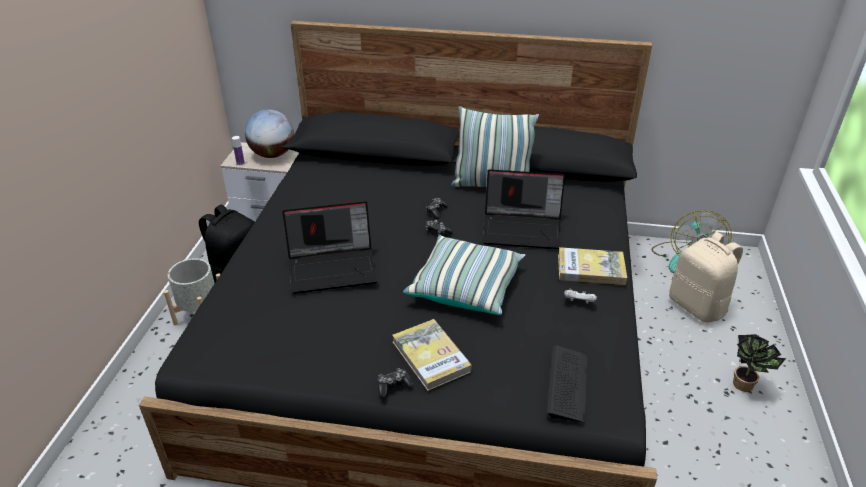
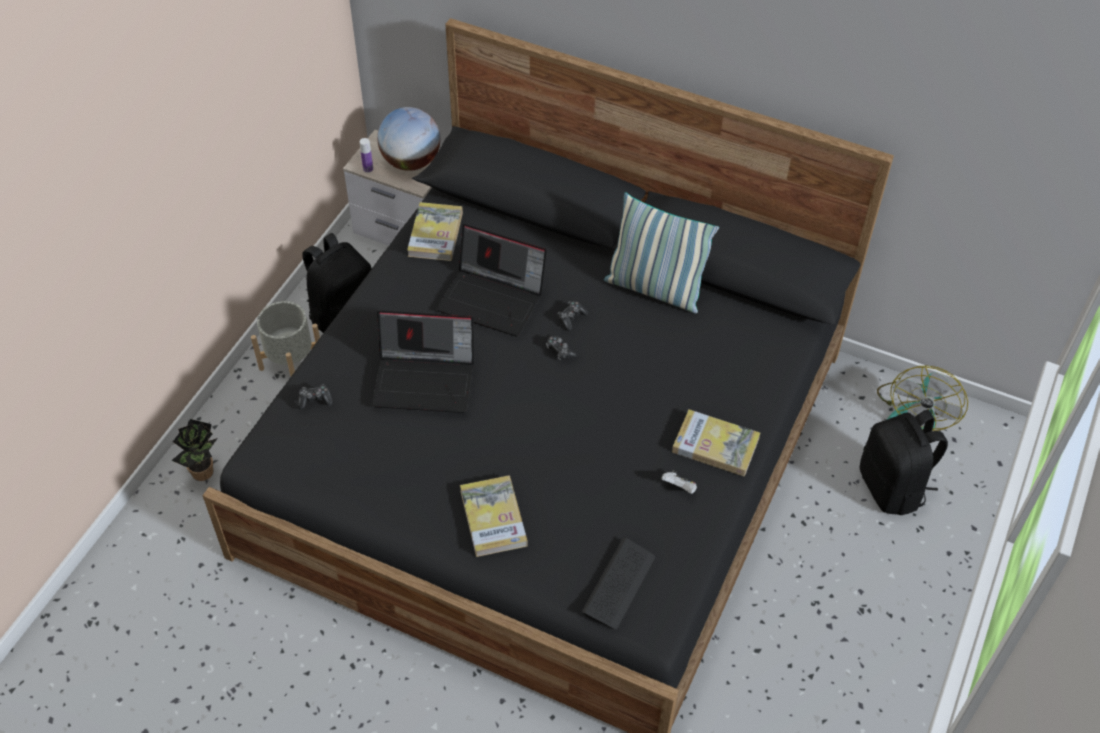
camera: 15 degrees right, 15 degrees up
game controller [377,368,414,398] -> game controller moved to [298,385,333,410]
pillow [403,235,525,315] -> none
laptop [483,170,565,249] -> laptop moved to [437,224,546,337]
beige backpack [669,232,743,322] -> black backpack [860,410,948,515]
potted plant [733,334,786,392] -> potted plant moved to [171,419,218,481]
none -> book [407,202,463,261]

